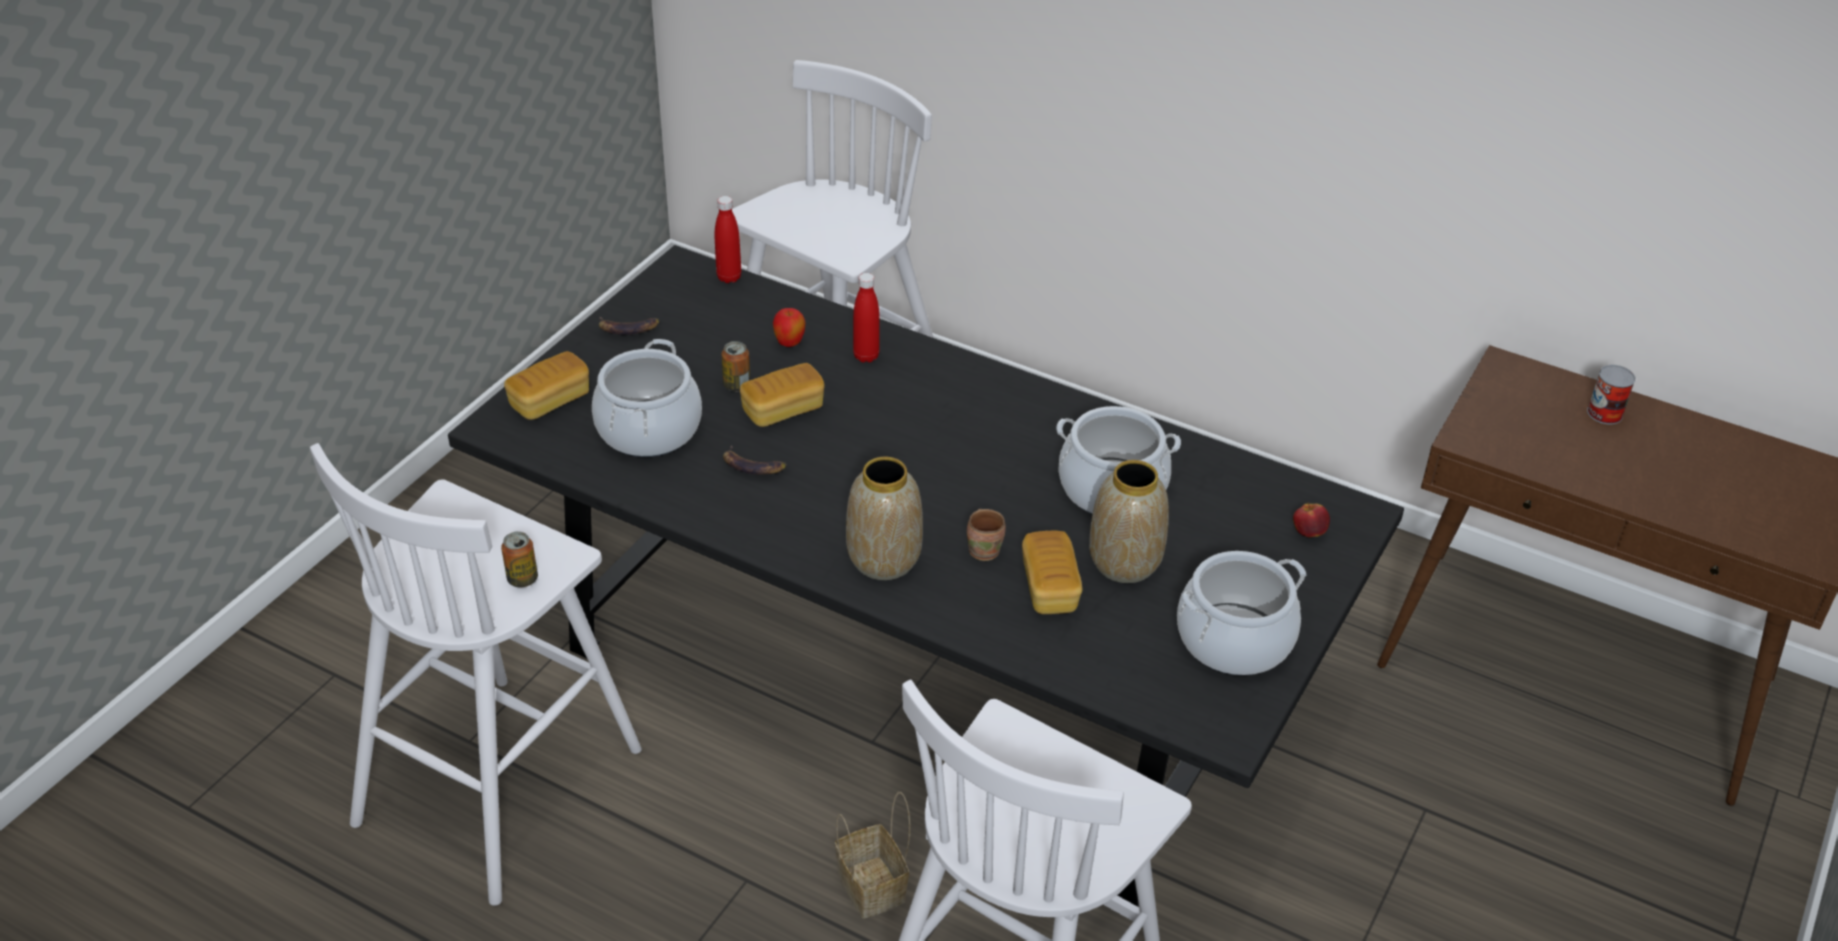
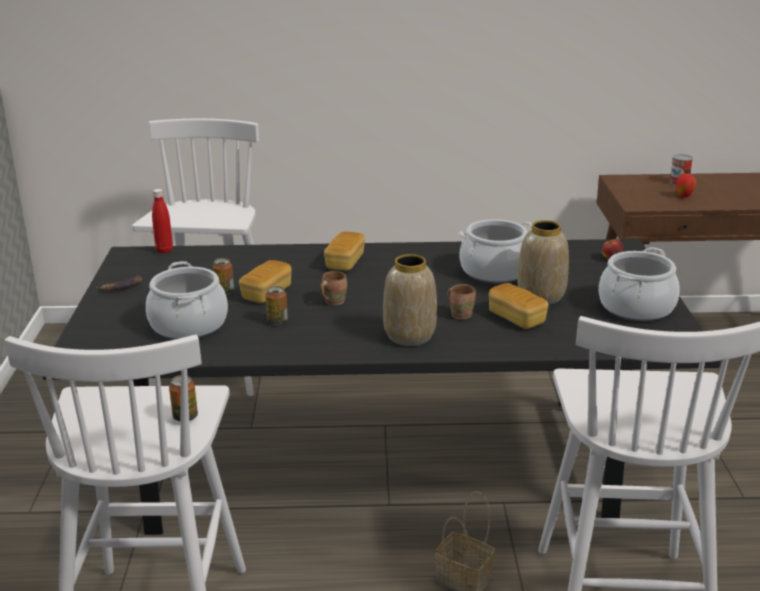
camera: 30 degrees left, 15 degrees down
bread [504,351,589,420] -> bread moved to [324,232,365,271]
banana [723,445,787,475] -> can [266,286,288,325]
apple [773,308,806,347] -> apple moved to [676,173,696,198]
red bottle [853,273,880,363] -> none
none -> brown mug [320,271,347,306]

